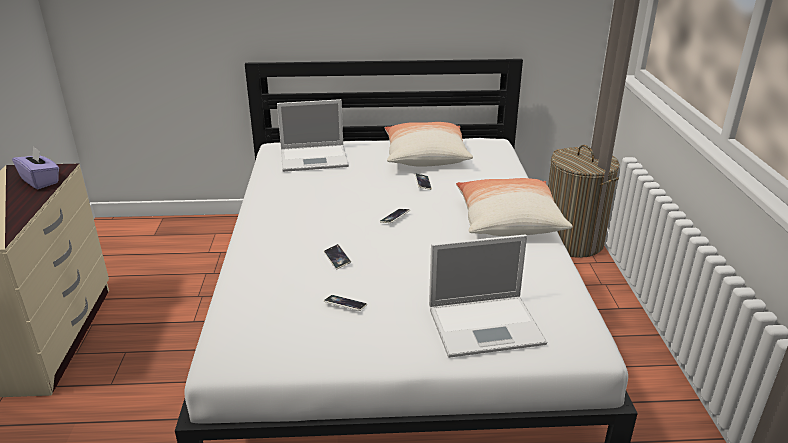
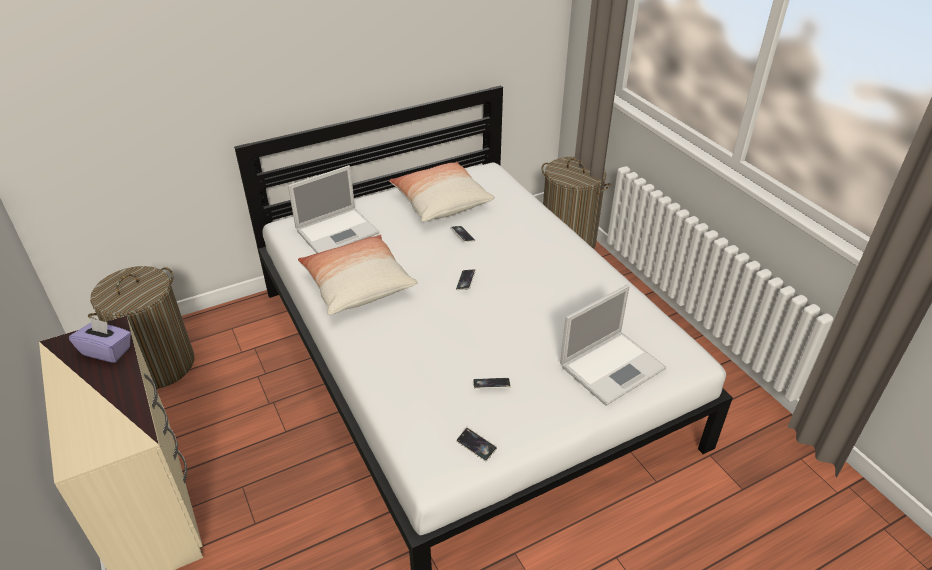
camera: 25 degrees left, 10 degrees up
phone [324,244,351,269] -> phone moved to [456,428,497,461]
pillow [456,178,573,236] -> pillow moved to [298,235,418,315]
none -> laundry basket [88,266,195,389]

